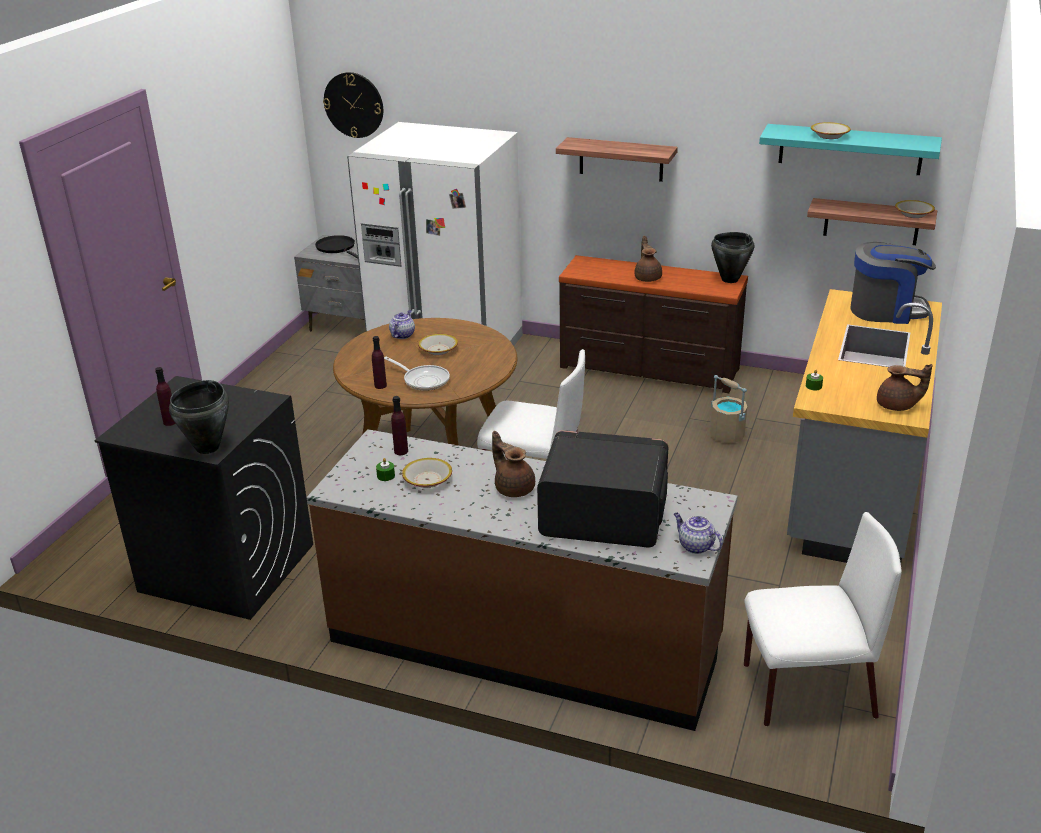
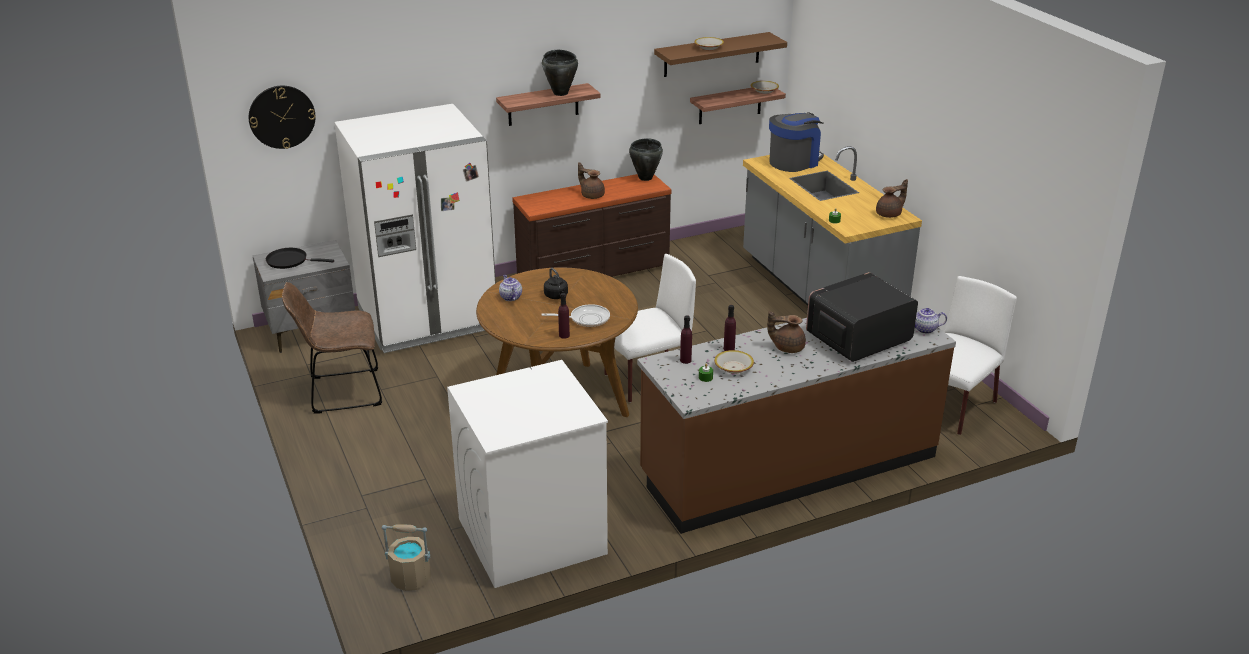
camera: 45 degrees left, 0 degrees up
black washing machine [94,376,313,620] -> white washing machine [447,360,608,588]
purple bottle [155,367,176,426] -> purple bottle moved to [724,305,736,351]
black cooking pot [169,380,229,454] -> black cooking pot moved to [542,50,578,96]
bowl [418,334,458,355] -> black kettle [544,268,568,299]
beige bucket [710,375,747,443] -> beige bucket moved to [382,524,431,591]
turquoise shelf [759,124,942,175] -> brown shelf [654,32,787,77]
none -> brown chair [282,282,382,414]

